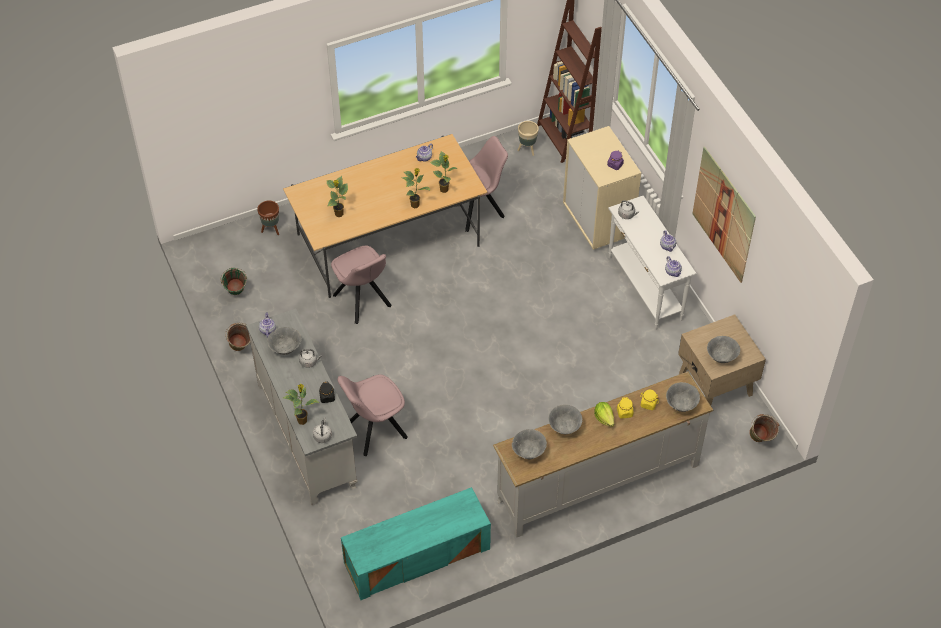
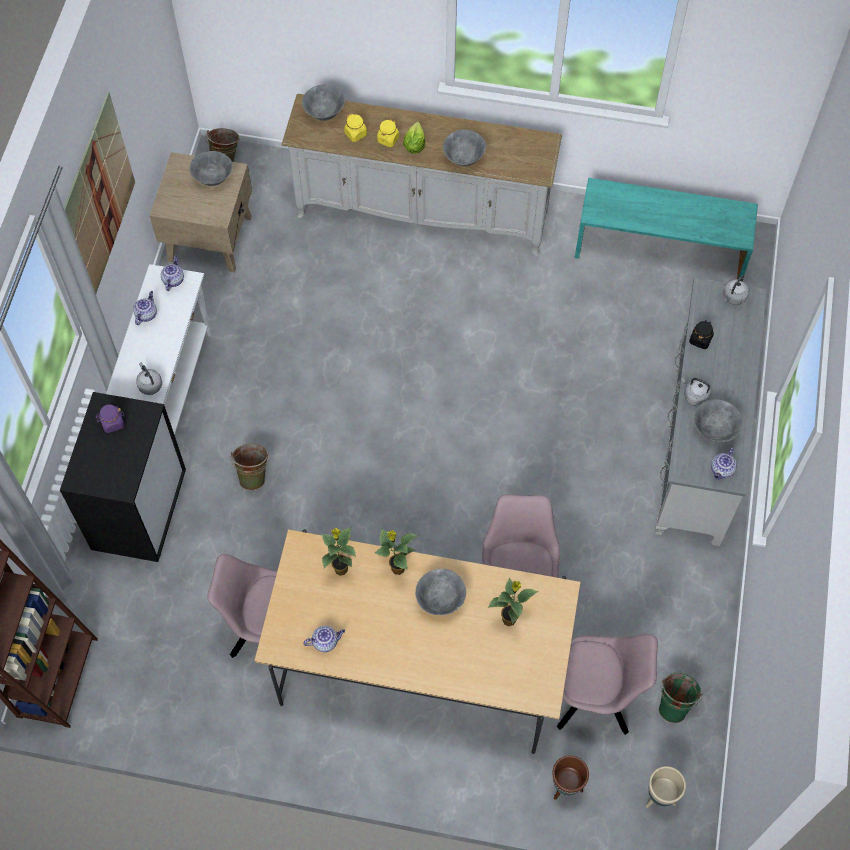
camera: 145 degrees left, 10 degrees up
green bucket [225,323,250,351] -> green bucket moved to [230,443,269,490]
potted plant [283,384,320,425] -> none
pink chair [337,375,408,456] -> pink chair moved to [557,634,658,735]
grey bowl [512,429,547,460] -> grey bowl moved to [415,569,466,615]
beige planter [517,121,539,156] -> beige planter moved to [646,766,686,808]
beige cabinet [563,126,641,250] -> black cabinet [60,392,186,562]

